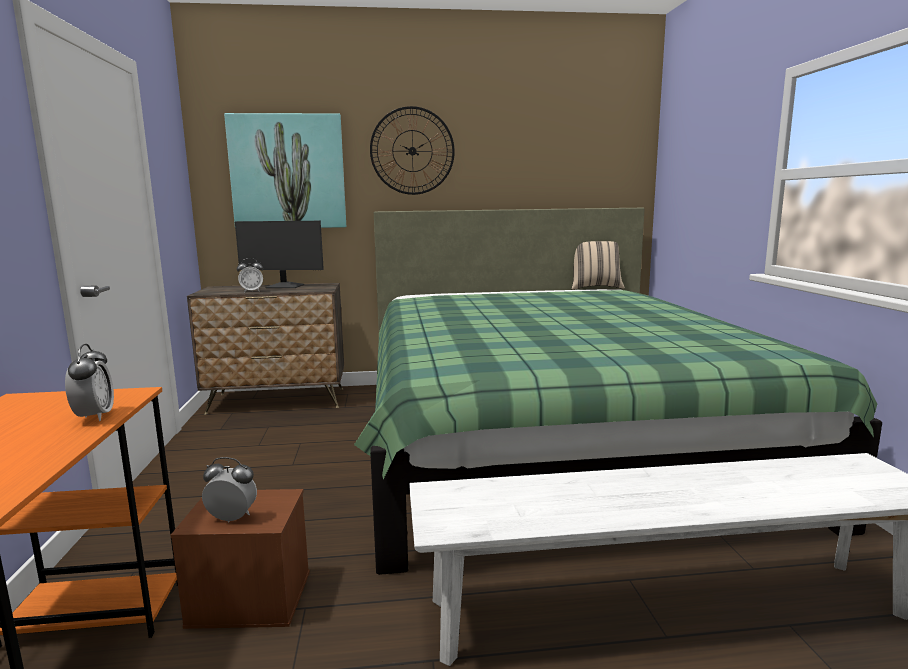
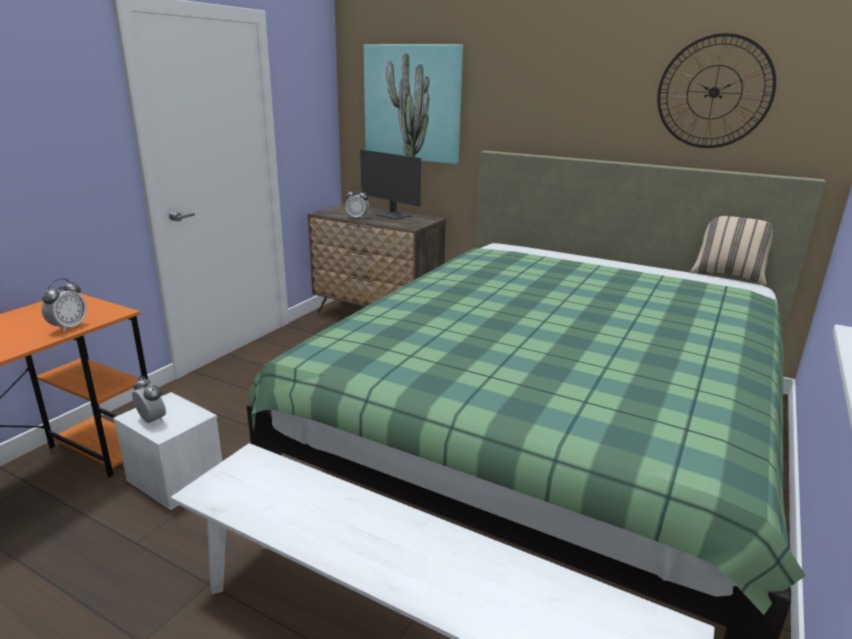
camera: 35 degrees right, 10 degrees up
brown storage box [170,489,310,629] -> white storage box [113,392,222,510]
wall clock [370,106,455,195] -> wall clock moved to [657,33,776,148]

